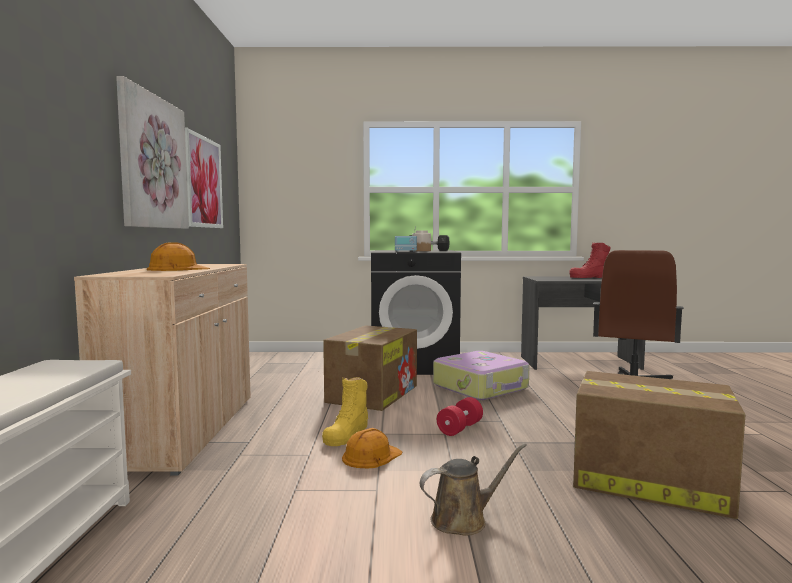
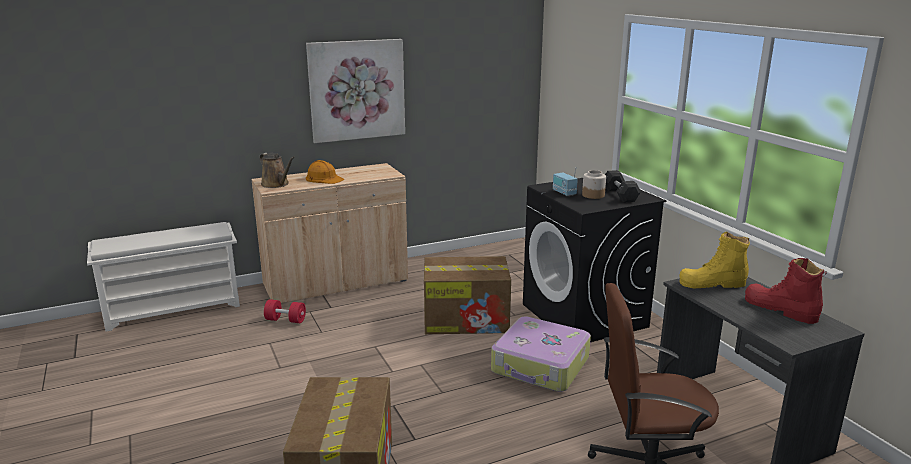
camera: 65 degrees right, 15 degrees up
picture [185,128,223,228] -> none
yellow boot [322,377,368,446] -> yellow boot moved to [679,232,750,288]
orange hard hat [342,428,402,468] -> none
brown watering can [420,443,527,535] -> brown watering can moved to [260,153,295,188]
red dumbbell [437,397,483,436] -> red dumbbell moved to [264,299,306,323]

